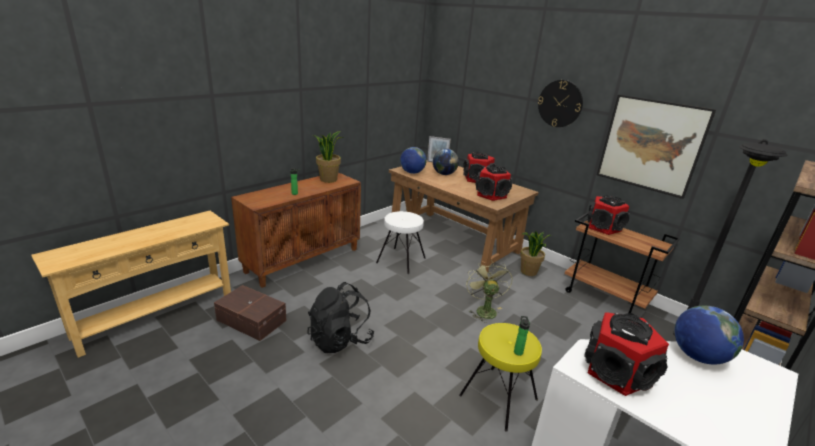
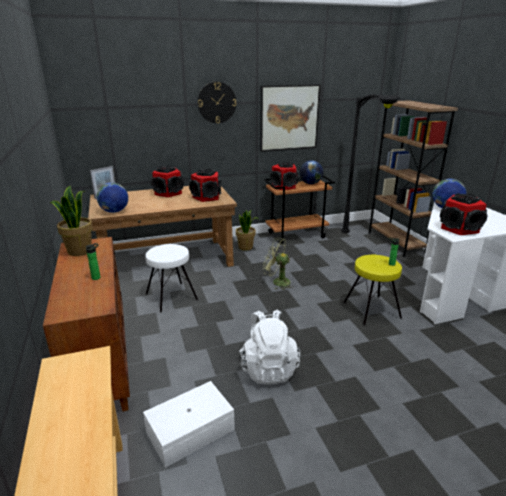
camera: 60 degrees left, 0 degrees up
brown storage box [214,285,287,341] -> white storage box [143,381,235,468]
black backpack [307,282,374,353] -> white backpack [239,310,300,384]
globe [433,149,459,175] -> globe moved to [300,160,323,184]

